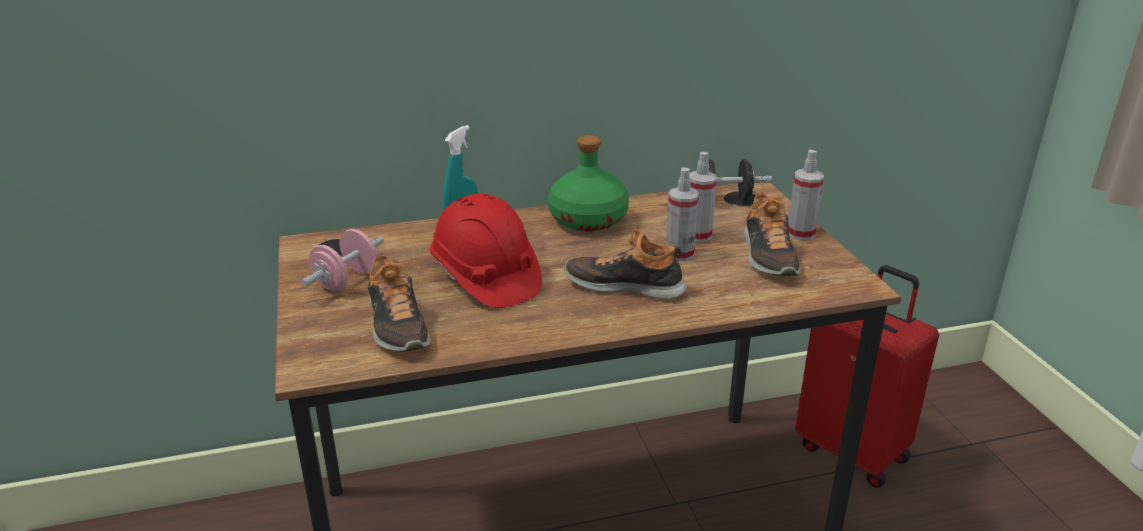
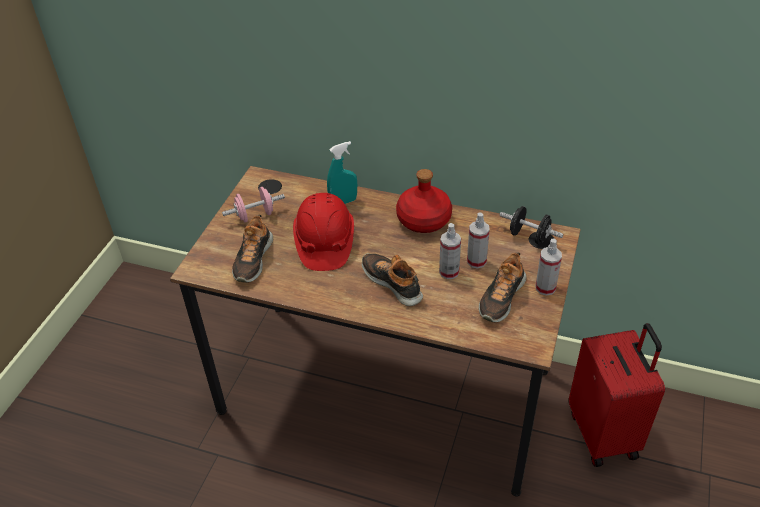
camera: 35 degrees right, 15 degrees up
green bottle [548,135,629,232] -> red bottle [396,169,452,233]

